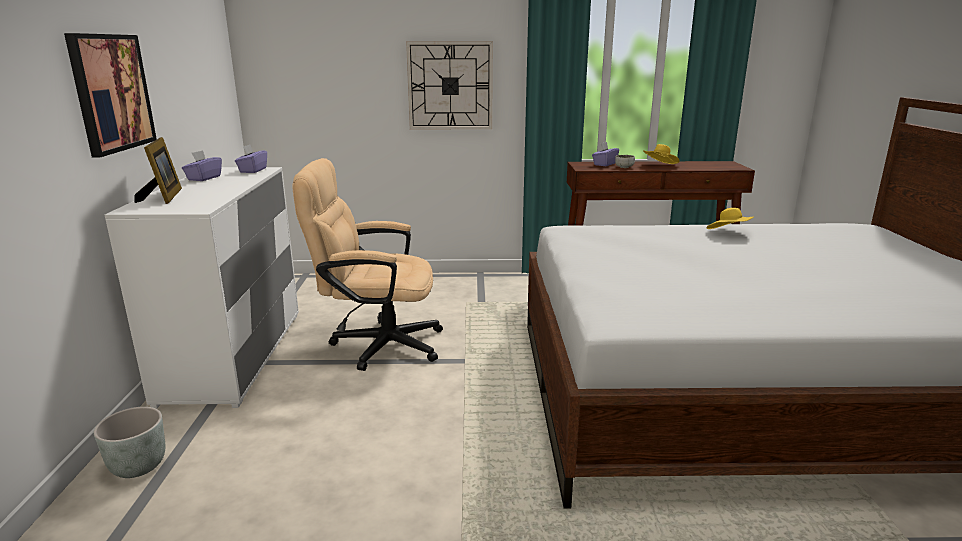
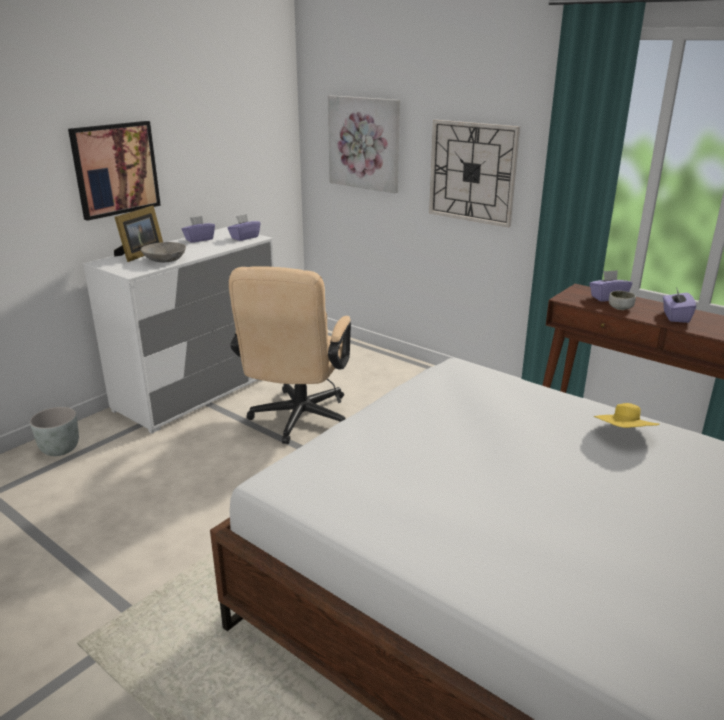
camera: 40 degrees right, 5 degrees up
beige office chair [293,158,443,371] -> beige office chair turned 120 degrees counterclockwise [229,266,351,444]
yellow hat [643,144,679,164] -> purple tissue box [663,287,696,323]
none -> grey bowl [141,242,186,262]
none -> picture [328,95,400,193]

